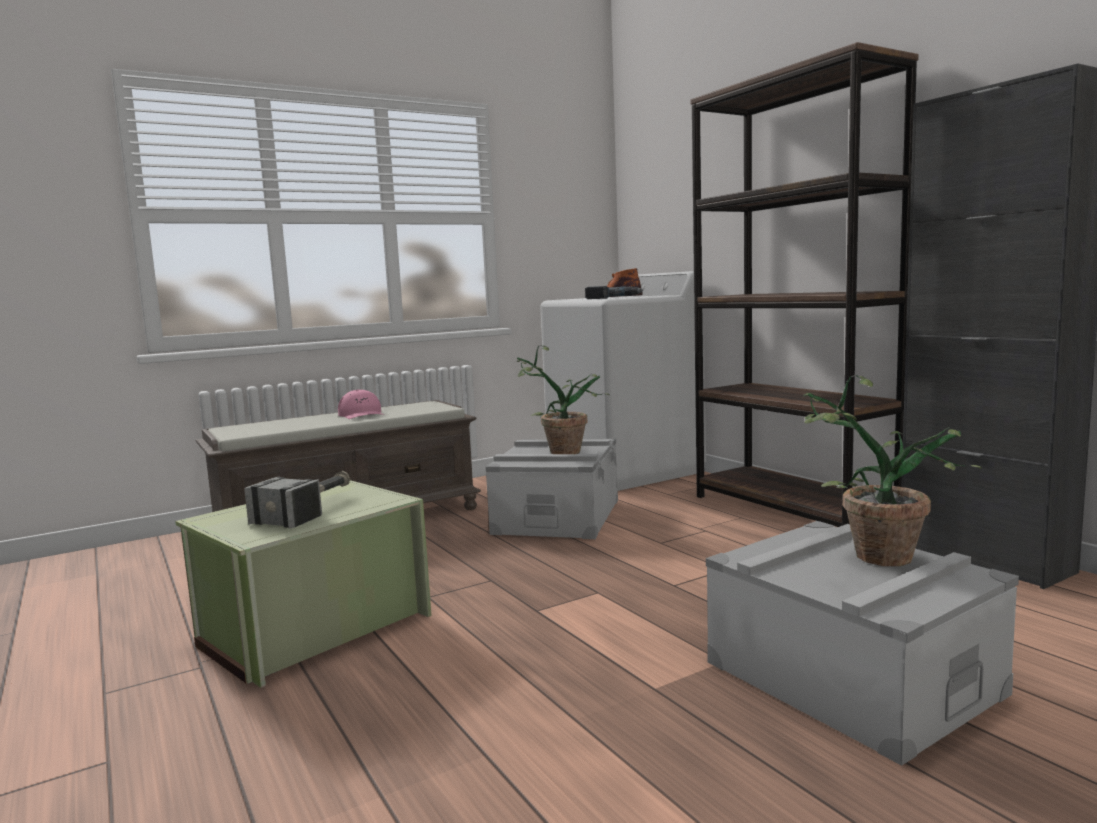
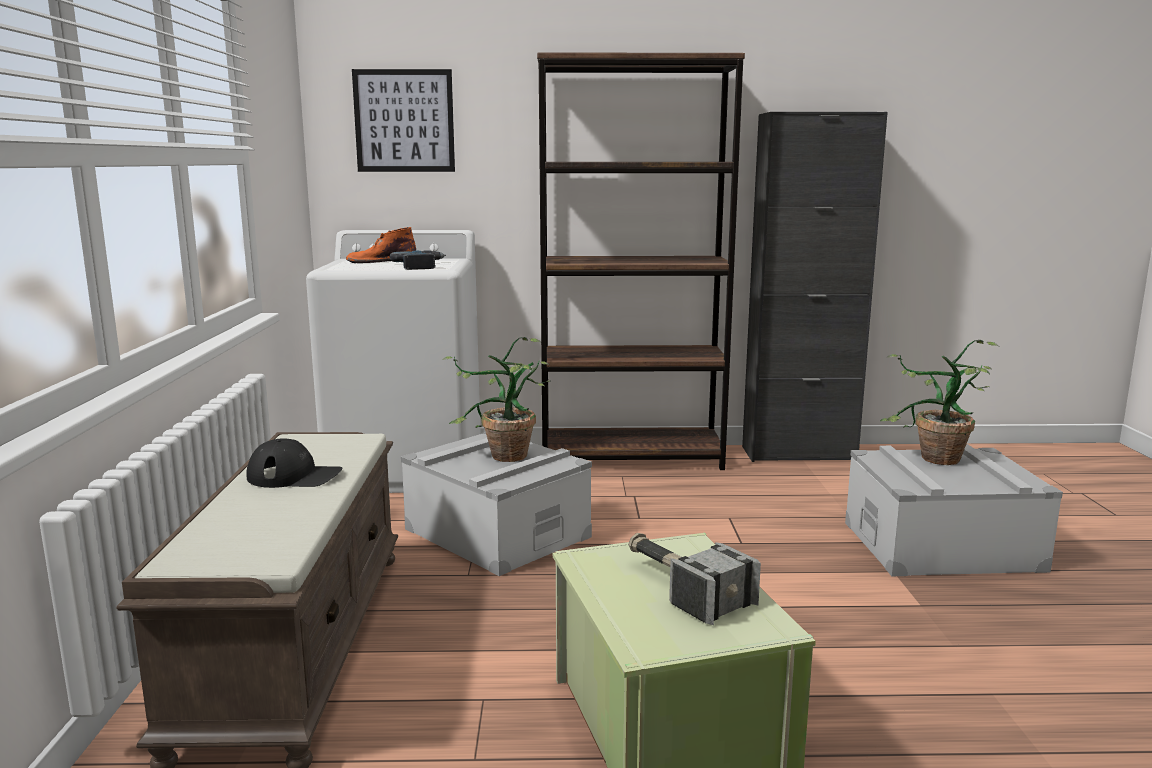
camera: 60 degrees left, 5 degrees up
pink cap [338,389,384,419] -> black cap [246,439,343,488]
none -> picture [352,69,455,172]

